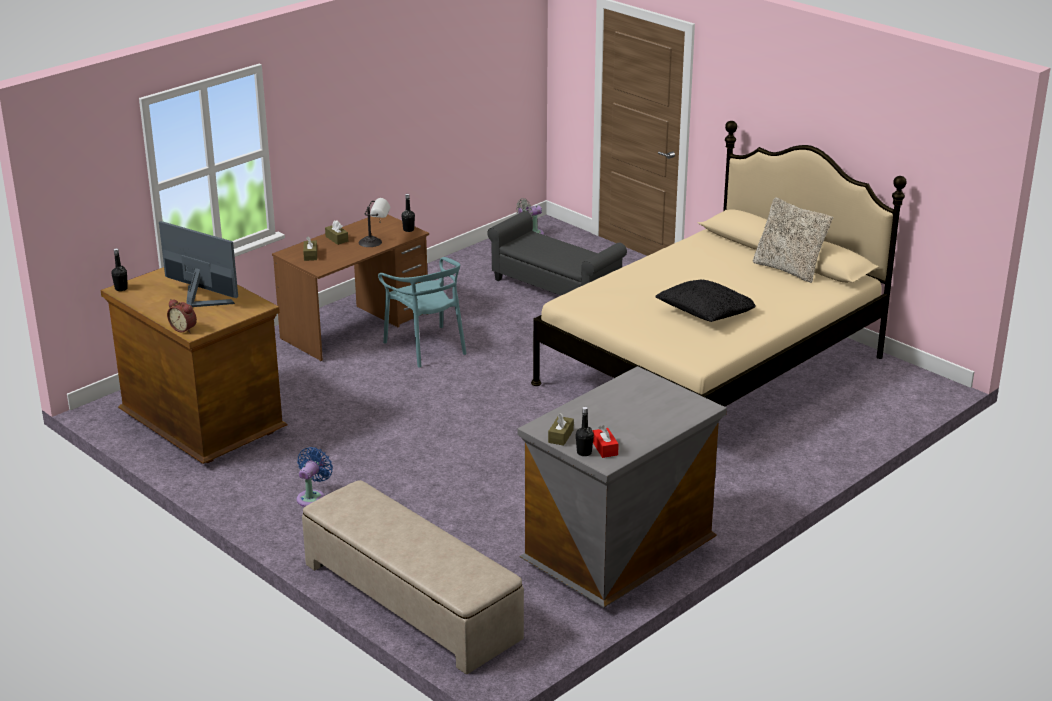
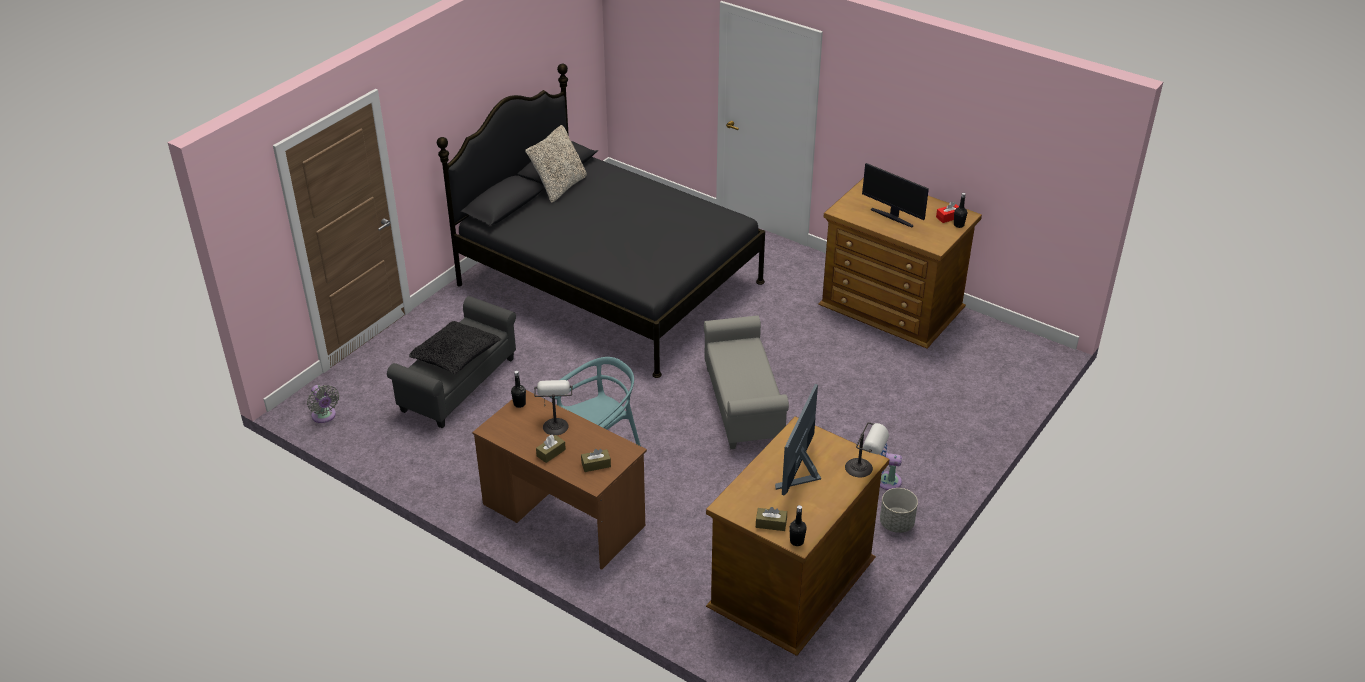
camera: 100 degrees left, 10 degrees up
alarm clock [167,299,197,333] -> table lamp [845,422,889,477]
beige bench [302,480,524,674] -> none
grey dresser [517,366,727,608] -> brown dresser [818,178,982,349]
beige bed [531,121,907,407] -> black bed [437,64,765,378]
brown tissue box [548,413,574,446] -> brown tissue box moved to [756,507,787,531]
black pillow [655,279,756,322] -> black pillow moved to [409,321,501,374]
none -> grey ottoman [704,315,789,449]
none -> monitor [862,163,929,228]
none -> grey planter [880,488,918,533]

